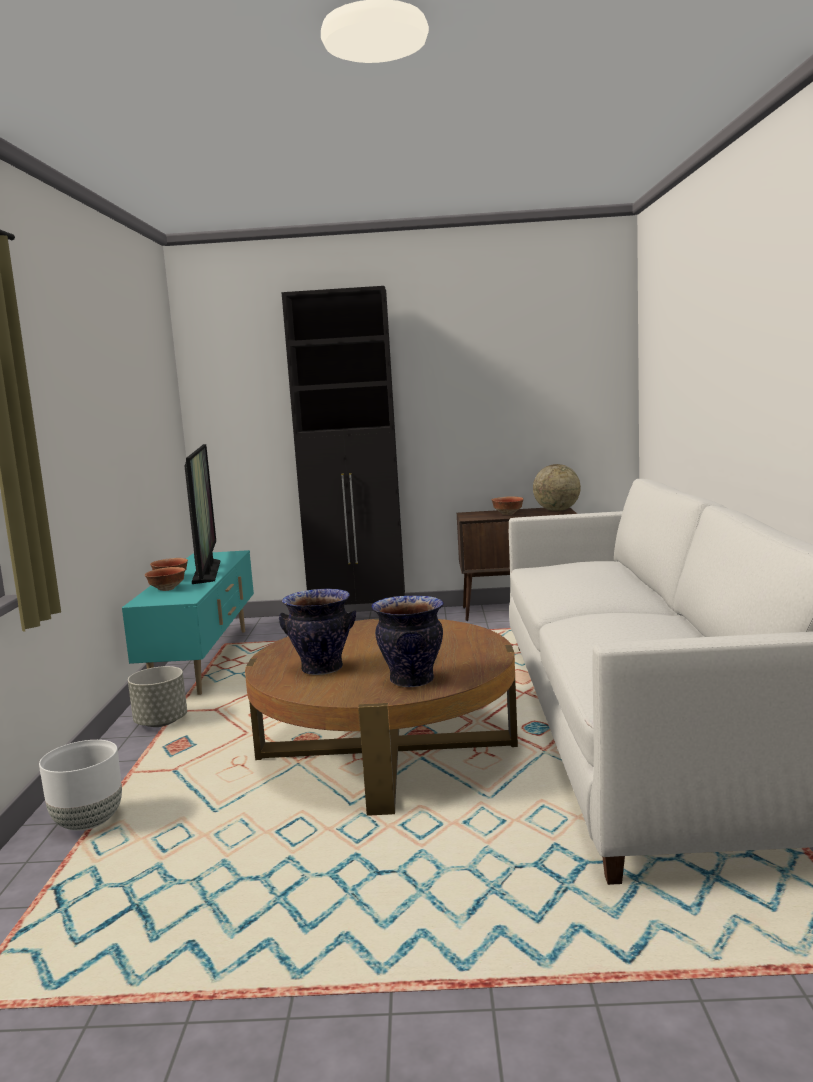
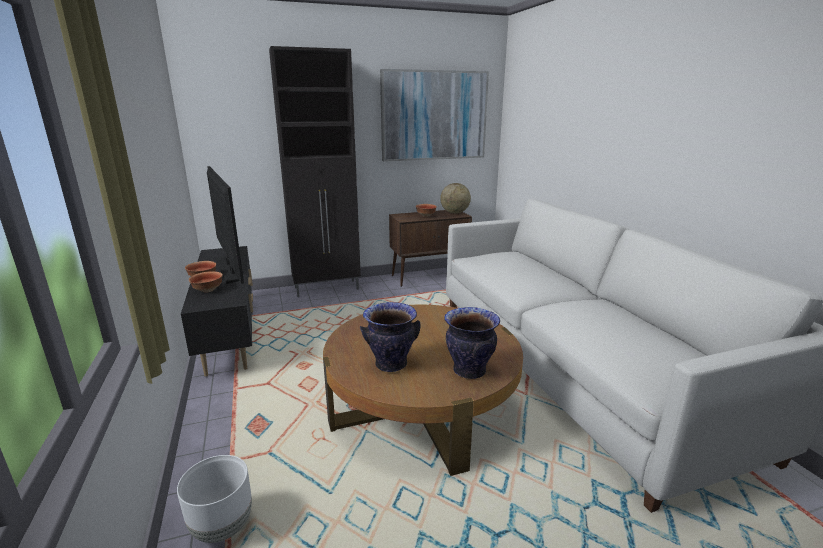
camera: 20 degrees left, 10 degrees up
turquoise tv stand [122,550,254,695] -> black tv stand [181,246,253,377]
grey planter [128,666,187,727] -> none
none -> picture [380,69,489,162]

